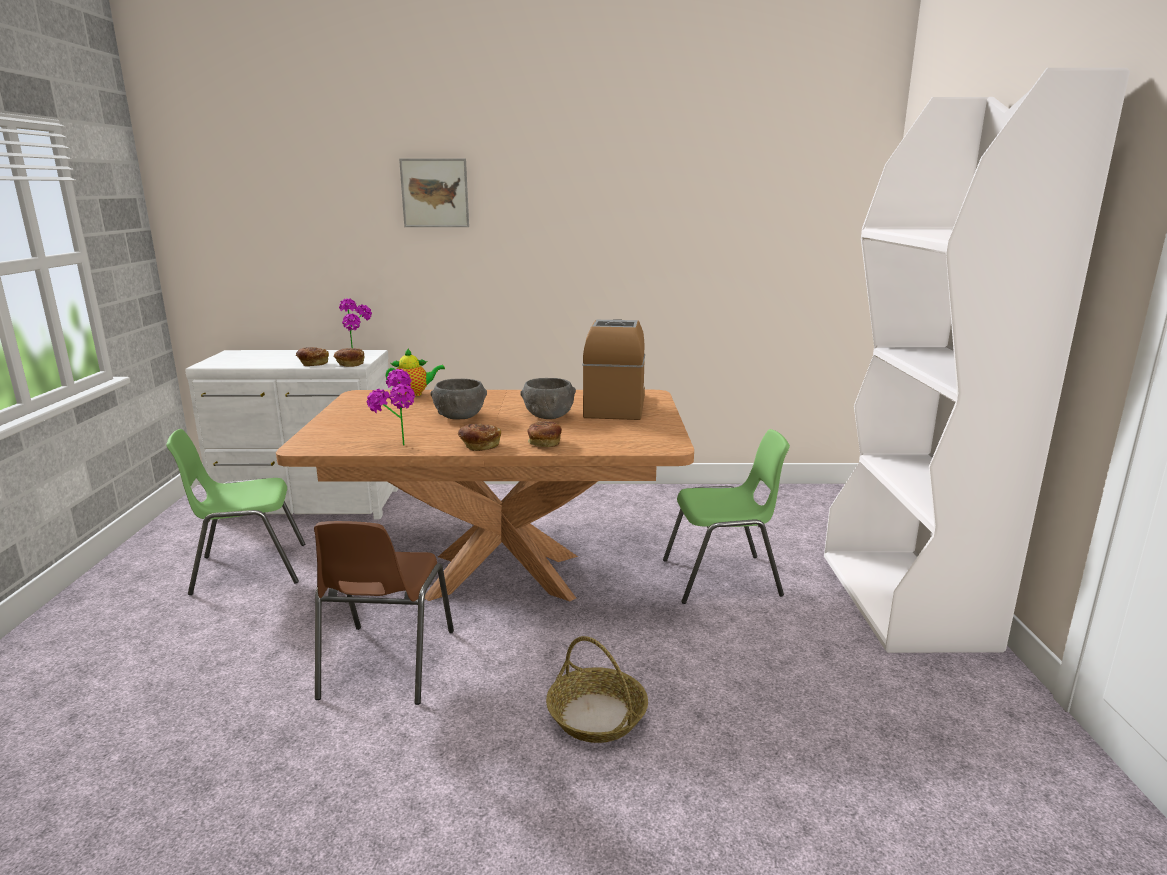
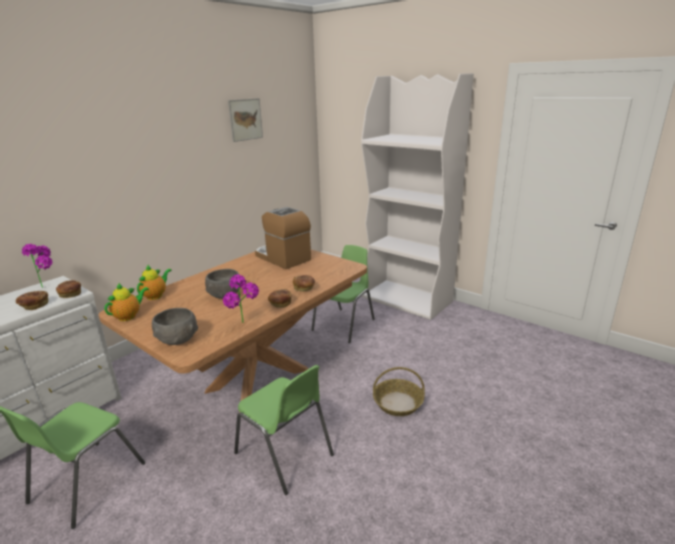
camera: 50 degrees left, 5 degrees up
brown chair [314,521,454,705] -> green chair [234,365,334,495]
picture [399,158,469,227] -> picture moved to [228,98,263,142]
grey bowl [520,378,576,419] -> grey bowl moved to [152,308,198,345]
none -> teapot [104,283,149,321]

